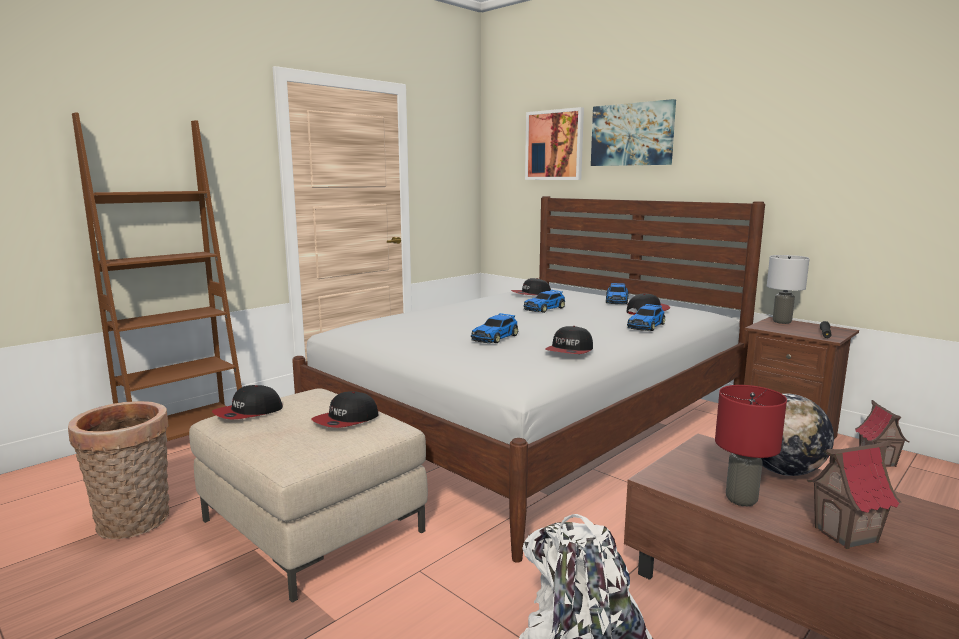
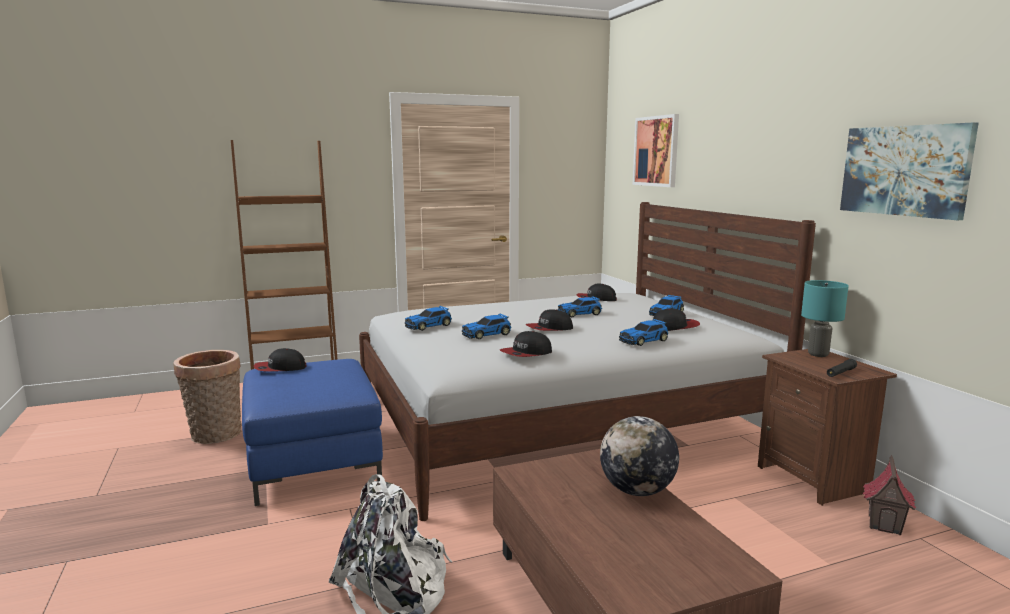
camera: 25 degrees right, 0 degrees up
beige ottoman [189,388,428,603] -> blue ottoman [242,359,383,506]
cap [311,391,378,428] -> cap moved to [526,309,573,331]
picture [591,99,676,166] -> picture moved to [840,123,979,220]
red table lamp [715,385,787,506] -> none
white table lamp [767,255,810,324] -> turquoise table lamp [801,280,849,357]
toy house [807,440,902,549] -> none
none -> toy car [405,306,452,331]

